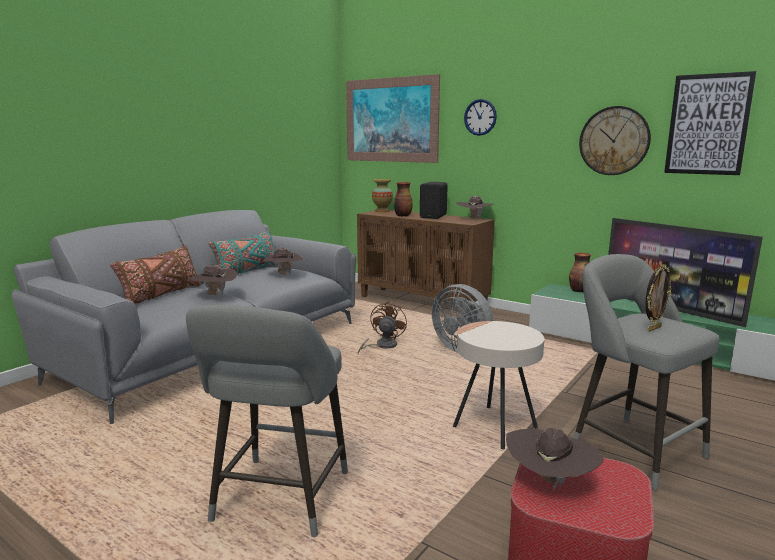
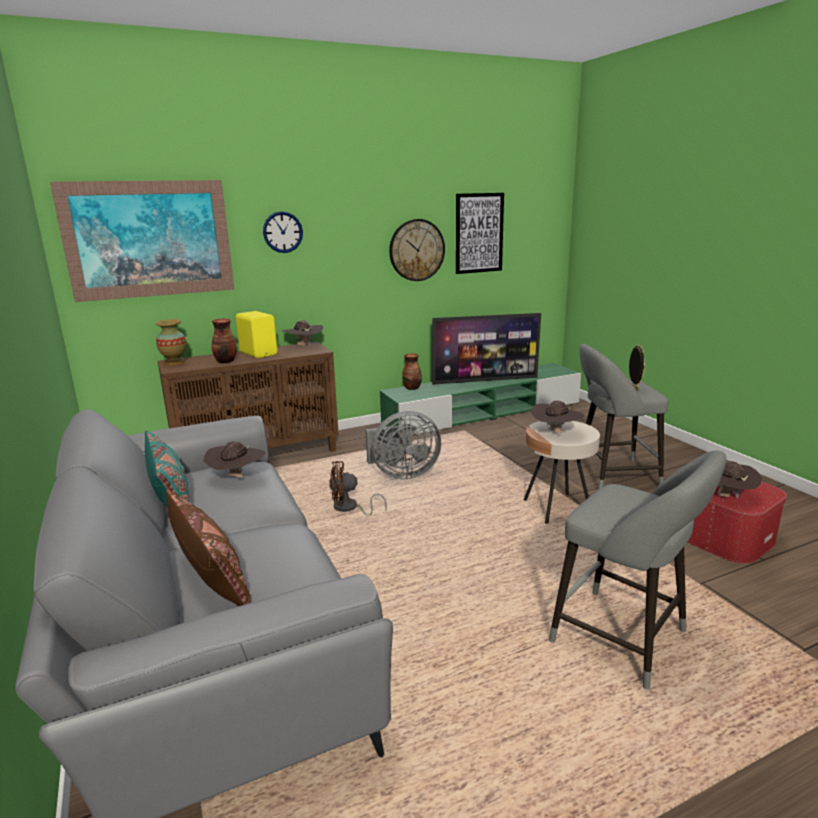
camera: 60 degrees left, 5 degrees up
brown hat [188,264,238,295] -> brown hat moved to [531,401,585,434]
brown fan [358,301,407,354] -> brown fan turned 60 degrees counterclockwise [329,461,387,515]
black speaker [420,182,448,219] -> yellow speaker [236,311,278,358]

